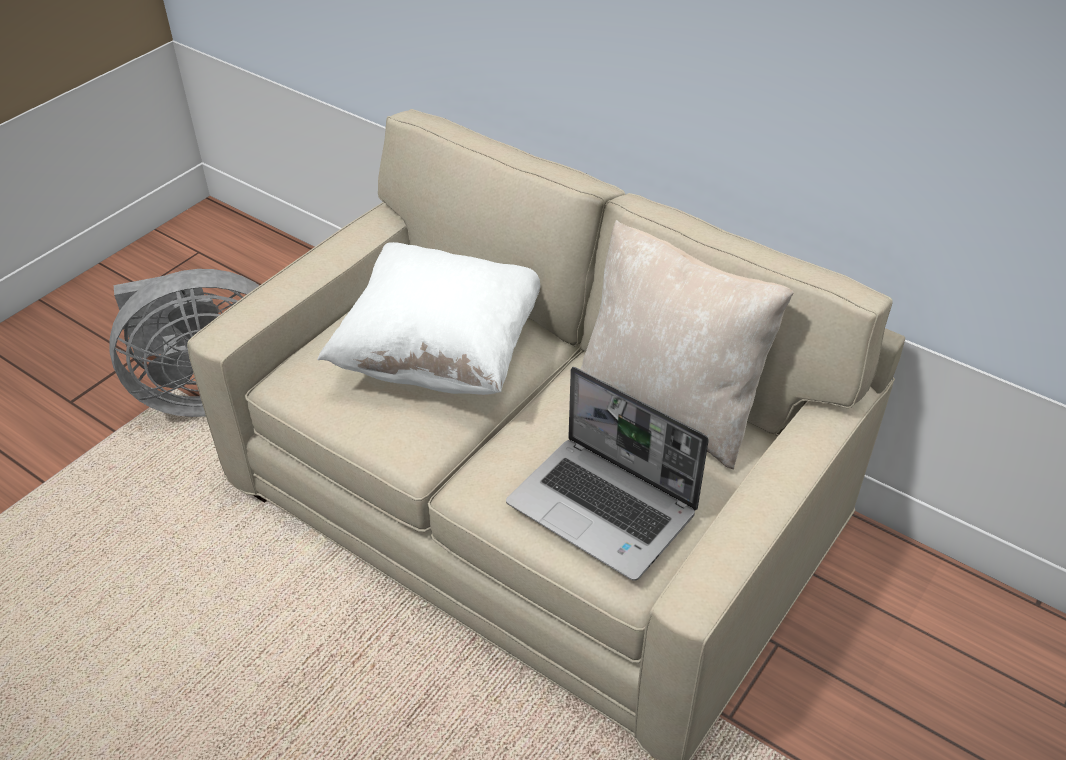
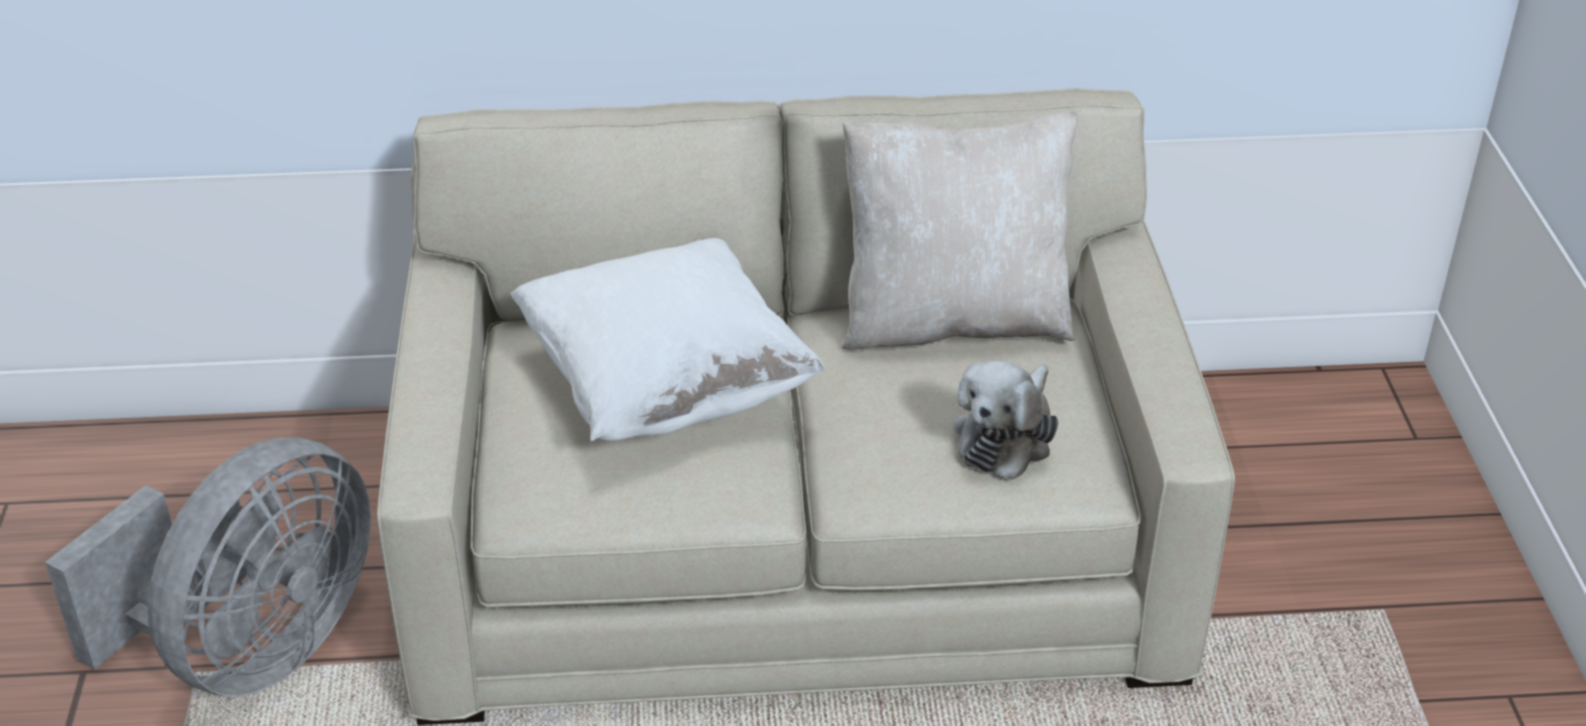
camera: 40 degrees left, 5 degrees down
laptop [506,367,709,581] -> plush toy [954,360,1058,480]

